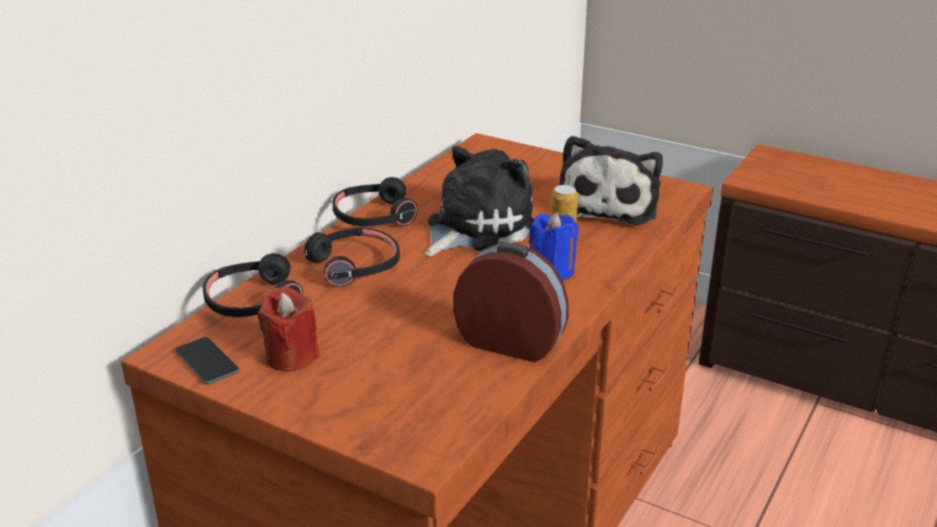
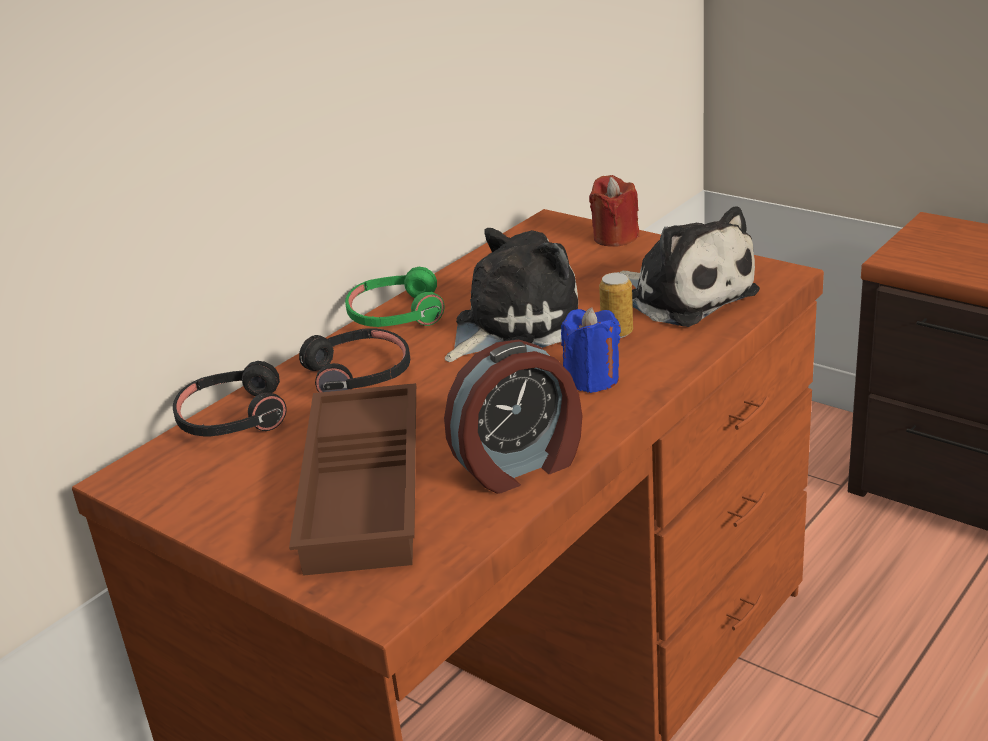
camera: 10 degrees right, 0 degrees up
phone [175,337,239,384] -> none
red candle [258,286,319,372] -> red candle moved to [589,175,639,247]
black headphones [332,177,418,226] -> green headphones [345,267,445,327]
alarm clock [453,243,569,362] -> alarm clock turned 120 degrees clockwise [444,340,582,494]
plush toy [559,136,663,225] -> plush toy turned 60 degrees counterclockwise [617,207,760,327]
none -> brown tray [289,383,416,576]

